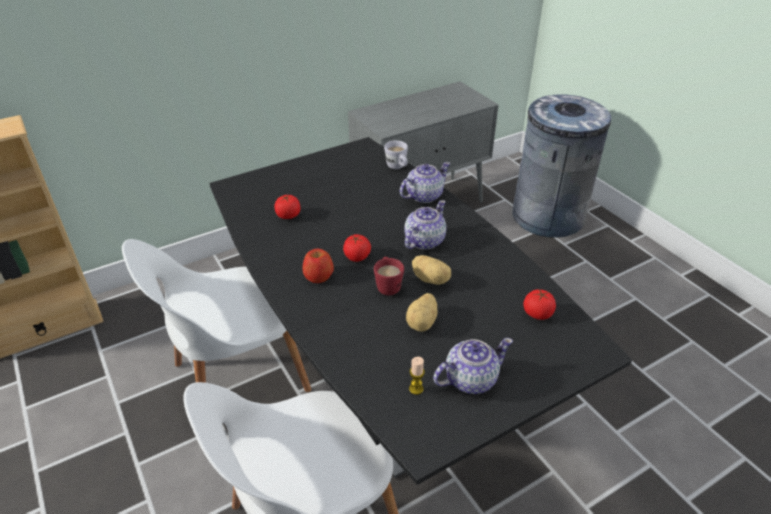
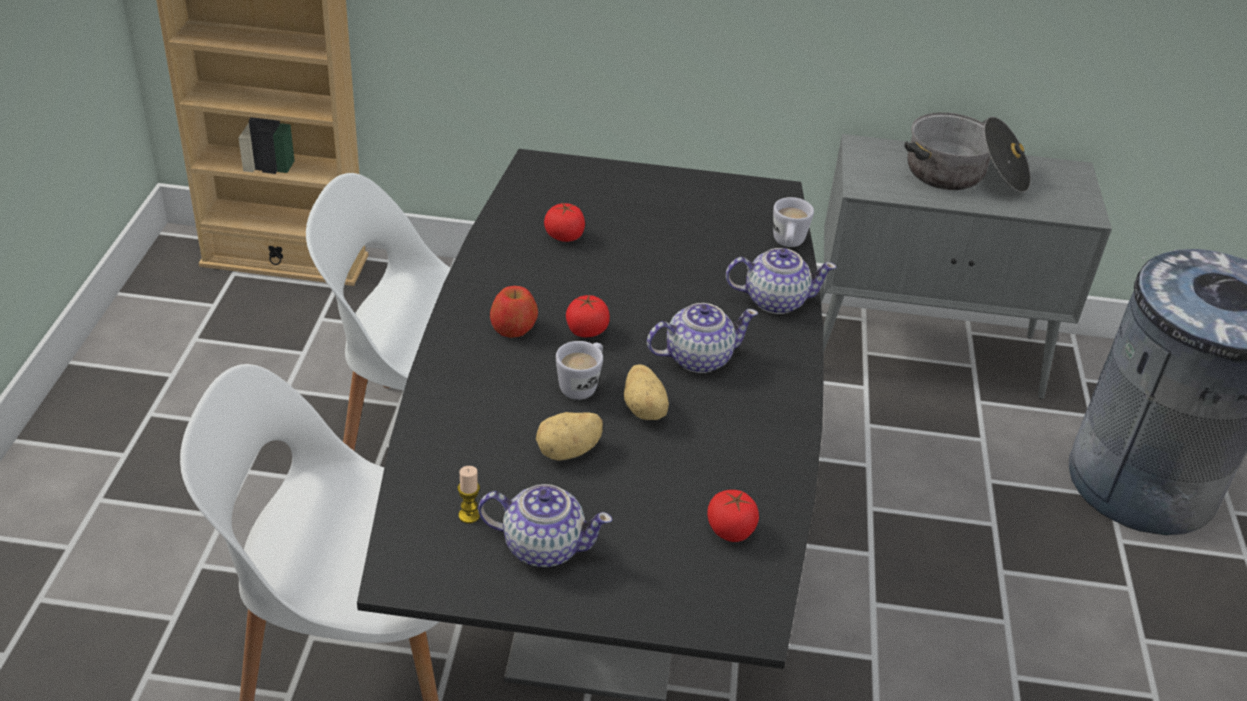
camera: 35 degrees right, 0 degrees up
red mug [374,257,404,295] -> white mug [556,341,603,400]
none -> cooking pot [905,112,1031,193]

